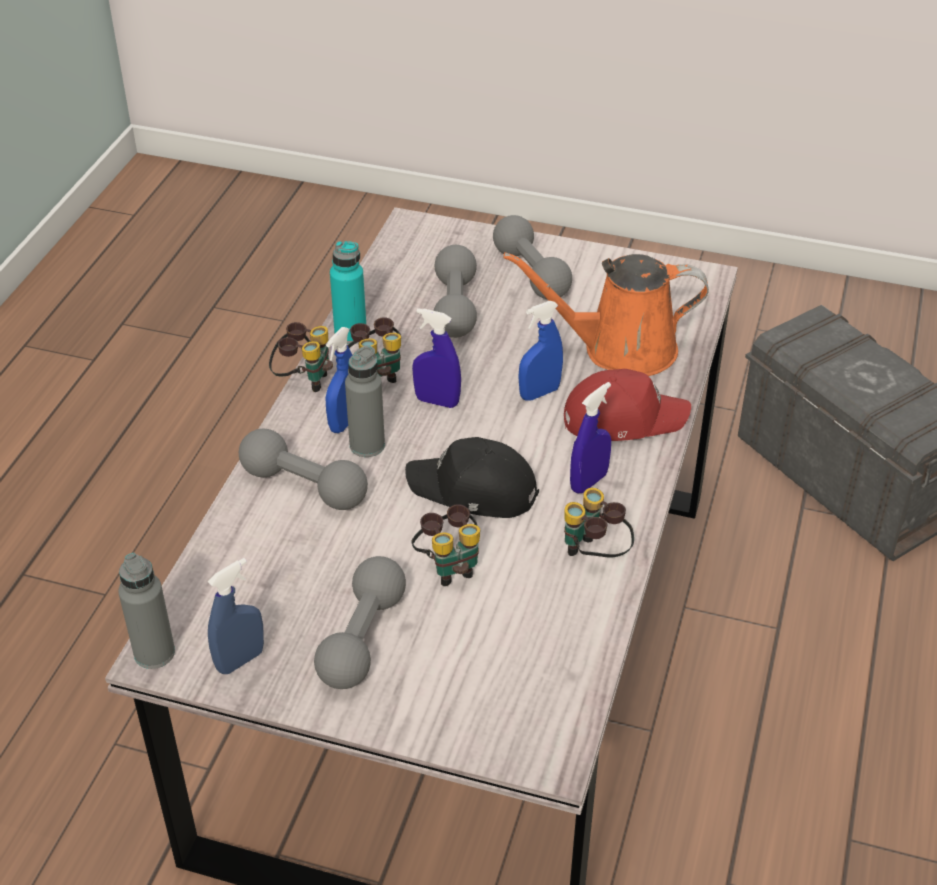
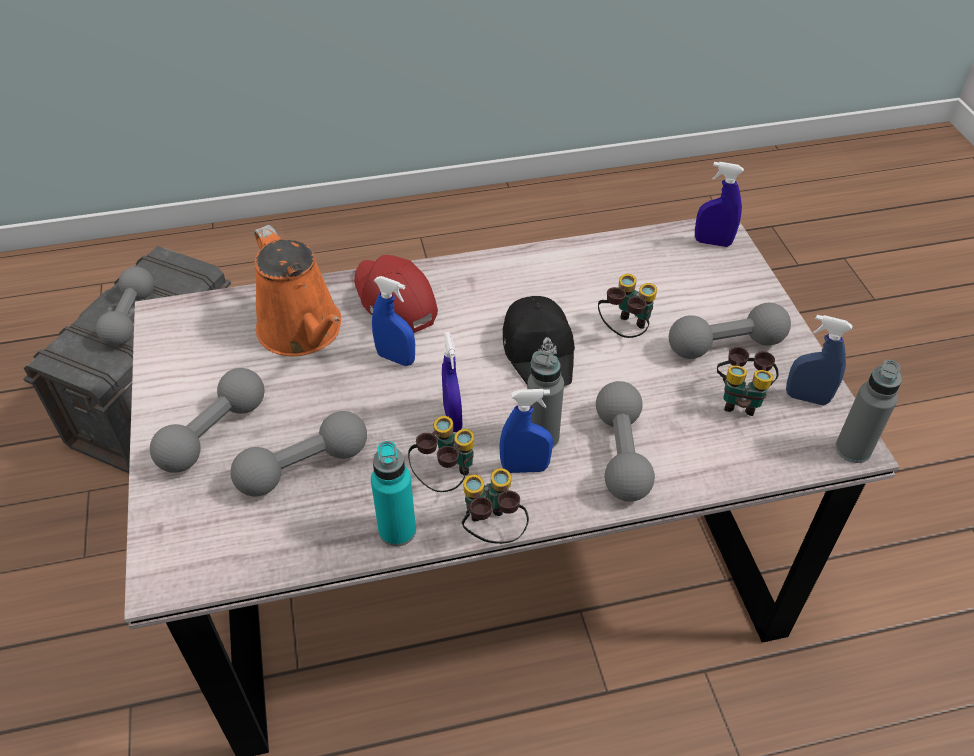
camera: 120 degrees left, 5 degrees up
binoculars [564,488,634,558] -> binoculars moved to [717,347,779,416]
blue spray bottle [570,382,611,493] -> blue spray bottle moved to [695,162,744,247]
none -> grey dumbbell [96,267,154,346]

